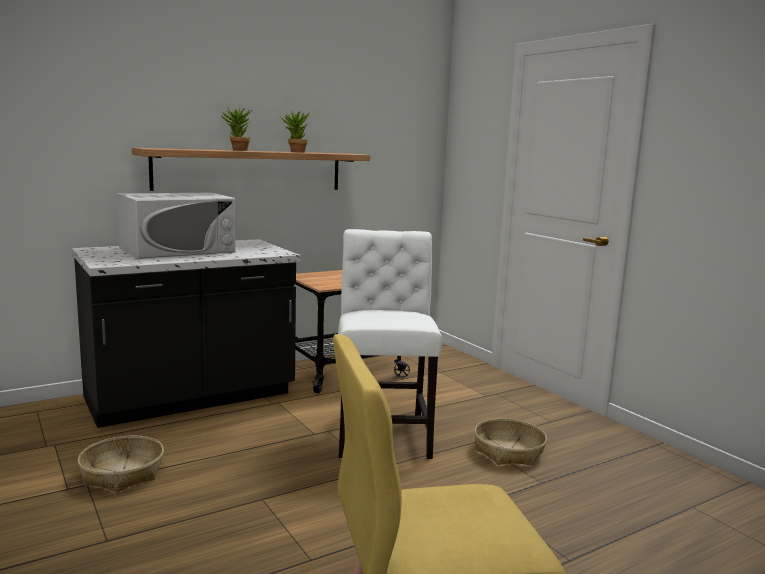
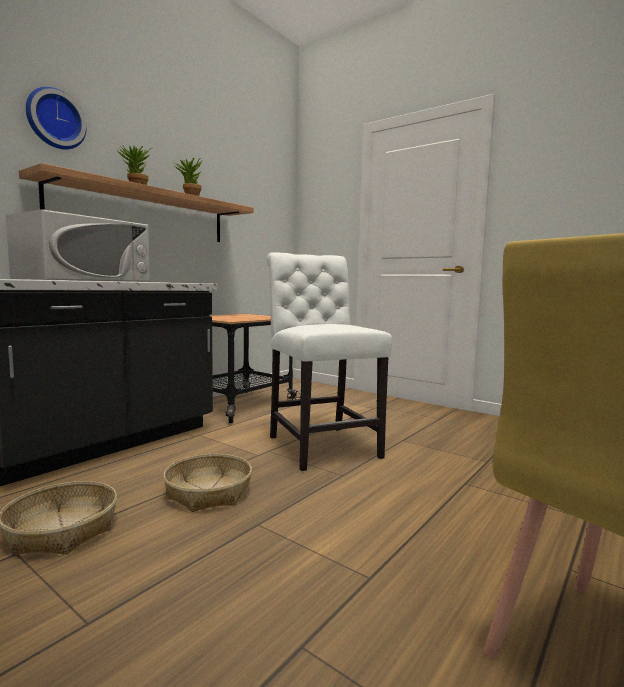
camera: 20 degrees left, 5 degrees down
basket [474,419,547,466] -> basket moved to [163,454,252,512]
none -> wall clock [26,87,87,150]

